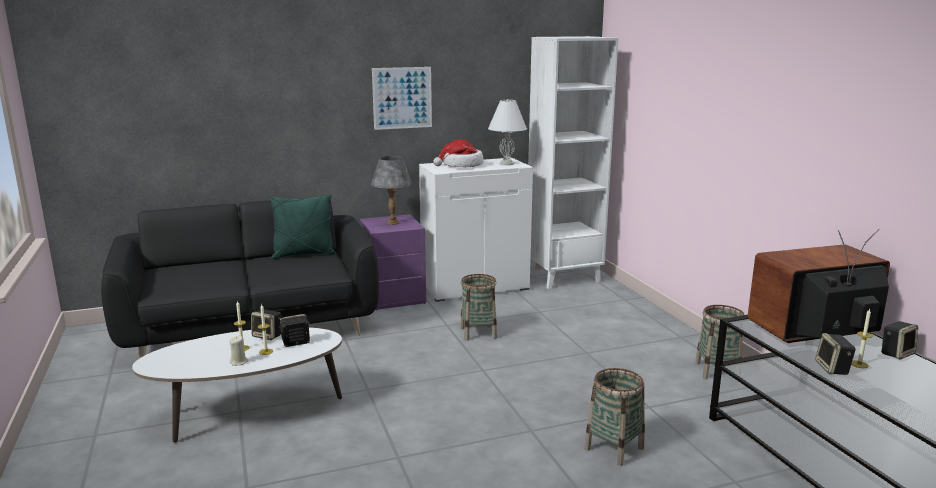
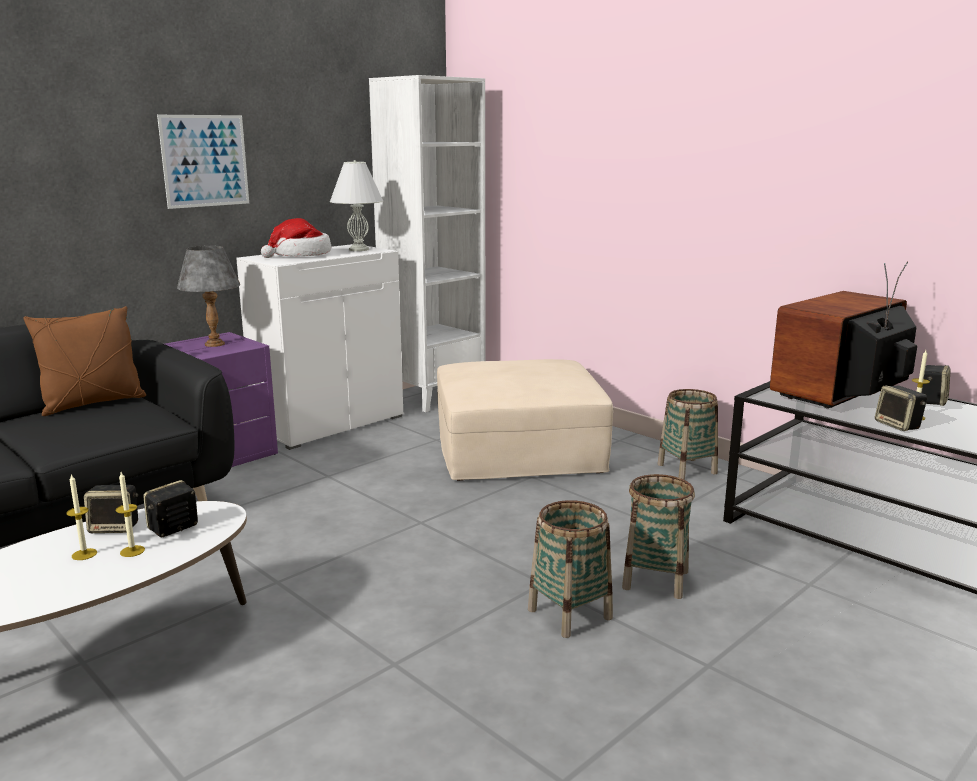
camera: 25 degrees left, 0 degrees up
beige candle [230,336,248,366] -> none
green pillow [270,195,335,259] -> brown pillow [23,306,146,416]
basket [460,274,497,341] -> basket moved to [528,500,613,638]
none -> beige ottoman [437,359,613,481]

